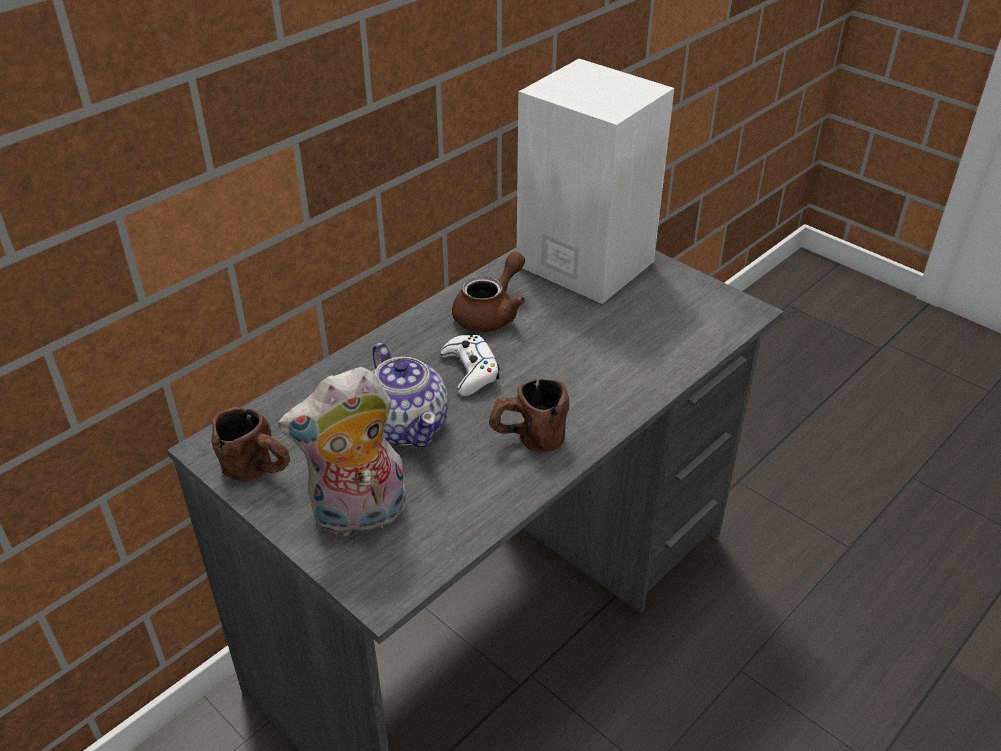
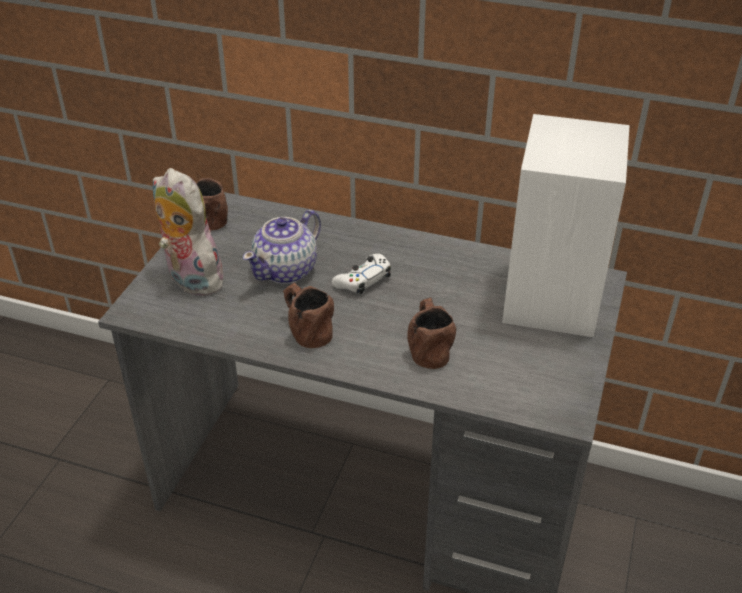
camera: 65 degrees right, 0 degrees up
brown teapot [452,251,525,332] -> none
none -> brown mug [407,297,456,369]

